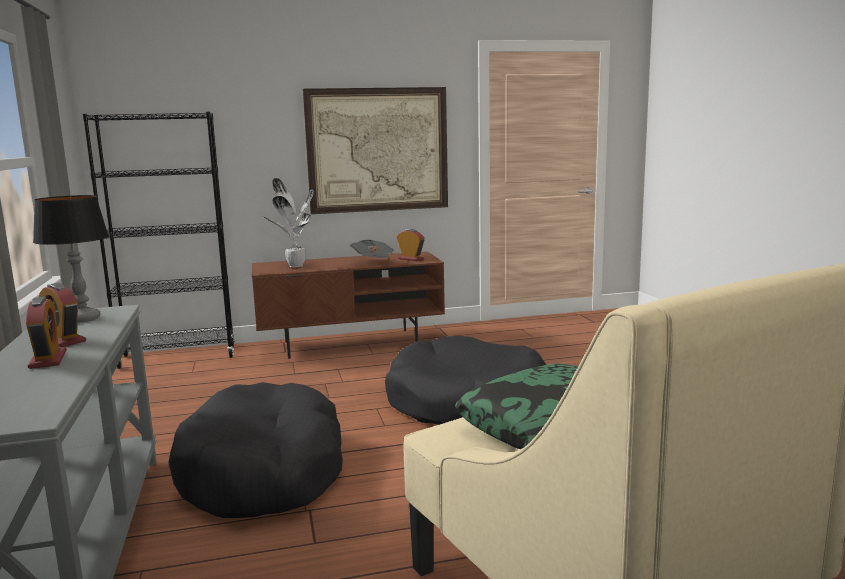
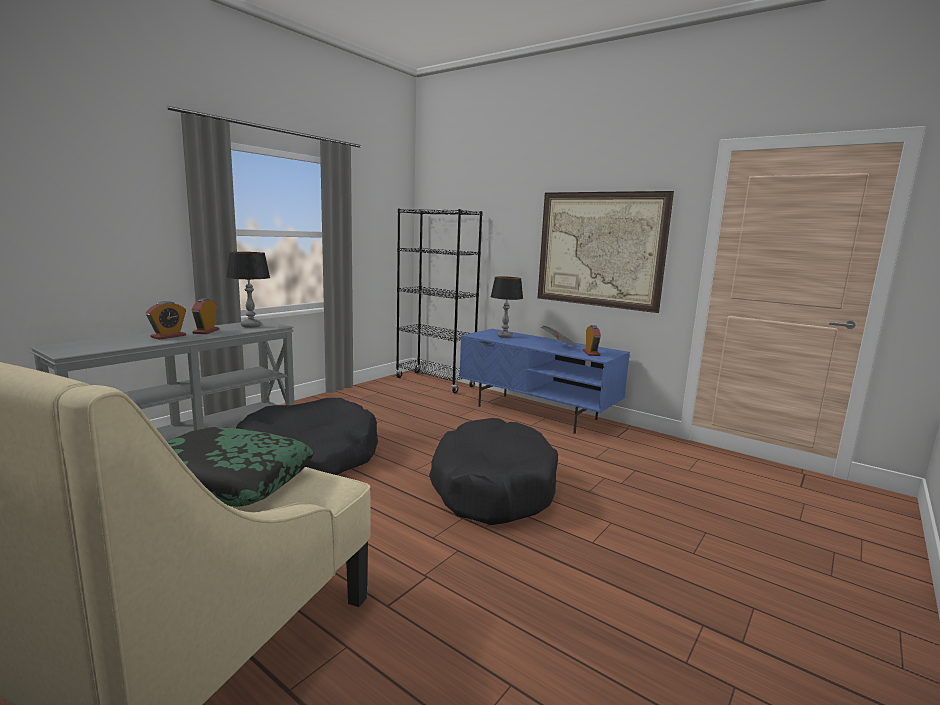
camera: 50 degrees right, 0 degrees up
brown tv stand [252,251,445,359] -> blue tv stand [459,329,630,434]
potted plant [264,178,314,267] -> table lamp [491,276,523,338]

